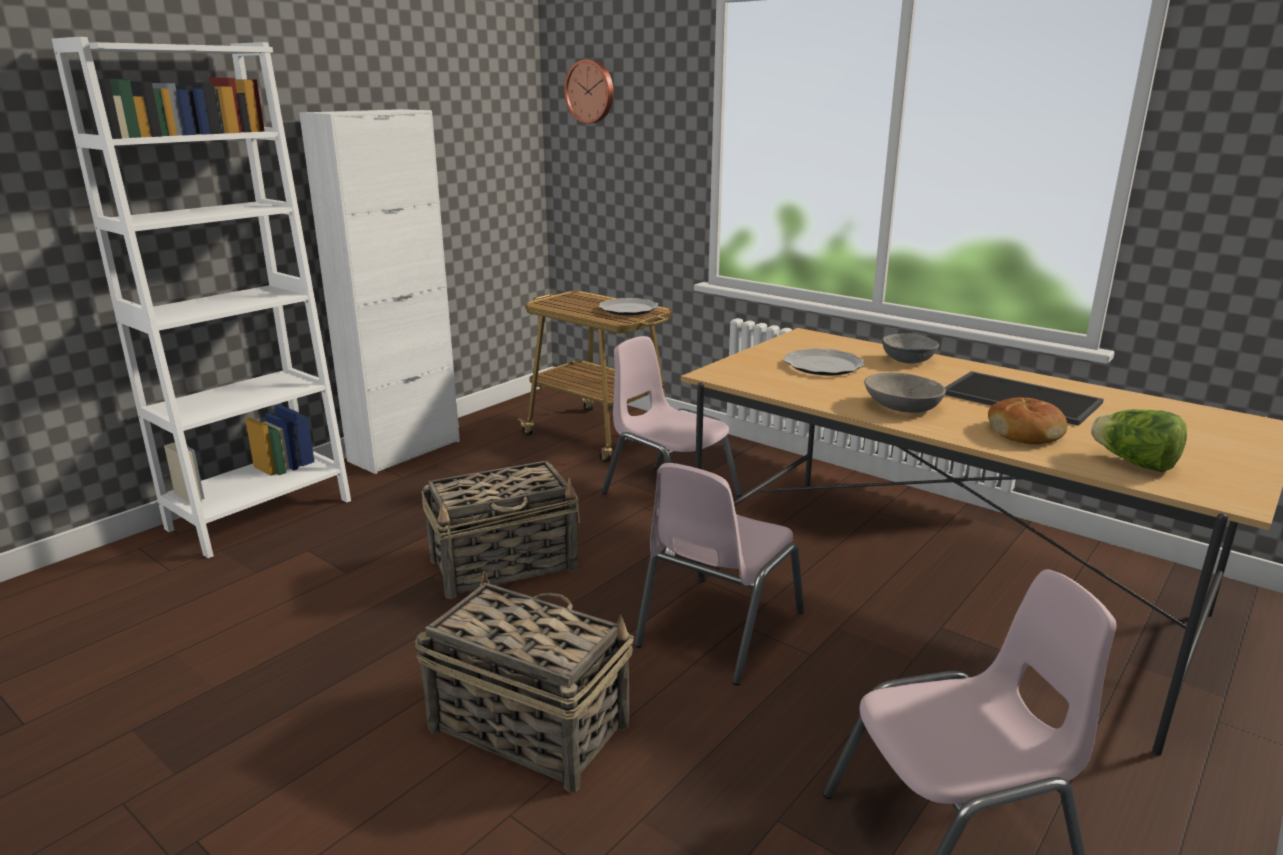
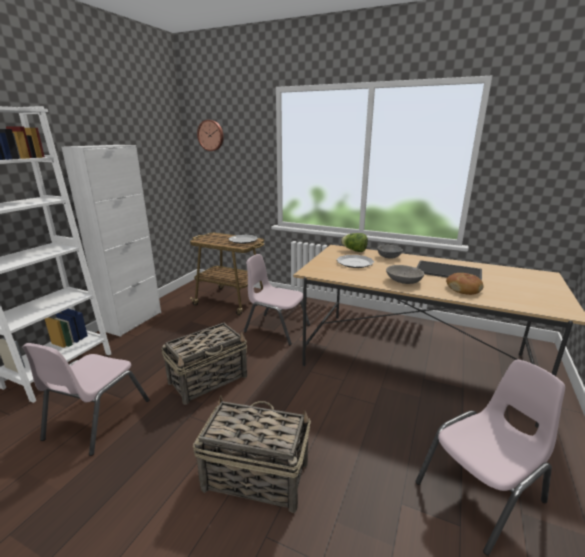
camera: 15 degrees left, 0 degrees up
pink chair [634,463,804,686] -> pink chair moved to [22,343,150,456]
lettuce [1091,409,1187,472] -> lettuce moved to [341,233,368,252]

